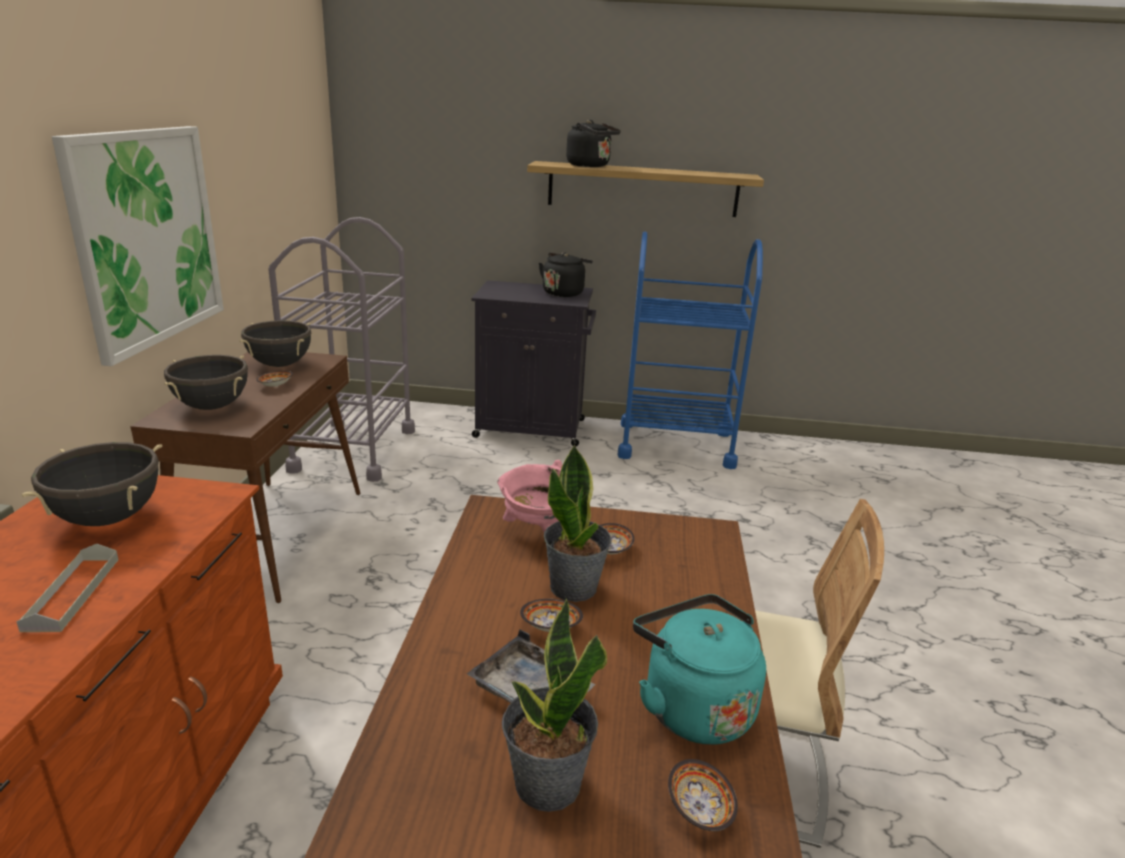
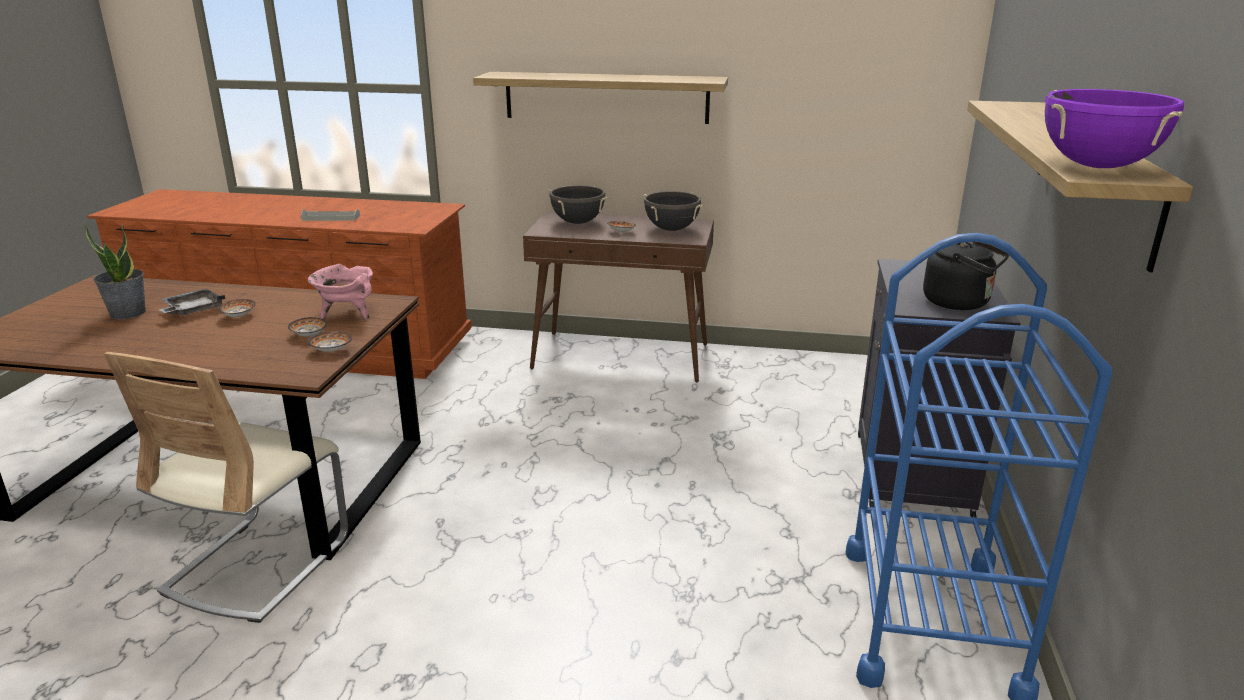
camera: 95 degrees right, 0 degrees up
black cooking pot [22,442,162,526] -> none
picture [52,126,224,366] -> shelf [473,72,728,124]
grey cart [268,217,415,482] -> none
potted plant [544,445,612,602] -> none
black kettle [566,120,621,167] -> none
turquoise kettle [633,594,766,745] -> none
bowl [668,759,738,831] -> bowl moved to [308,332,352,352]
none -> purple cooking pot [1044,89,1184,168]

